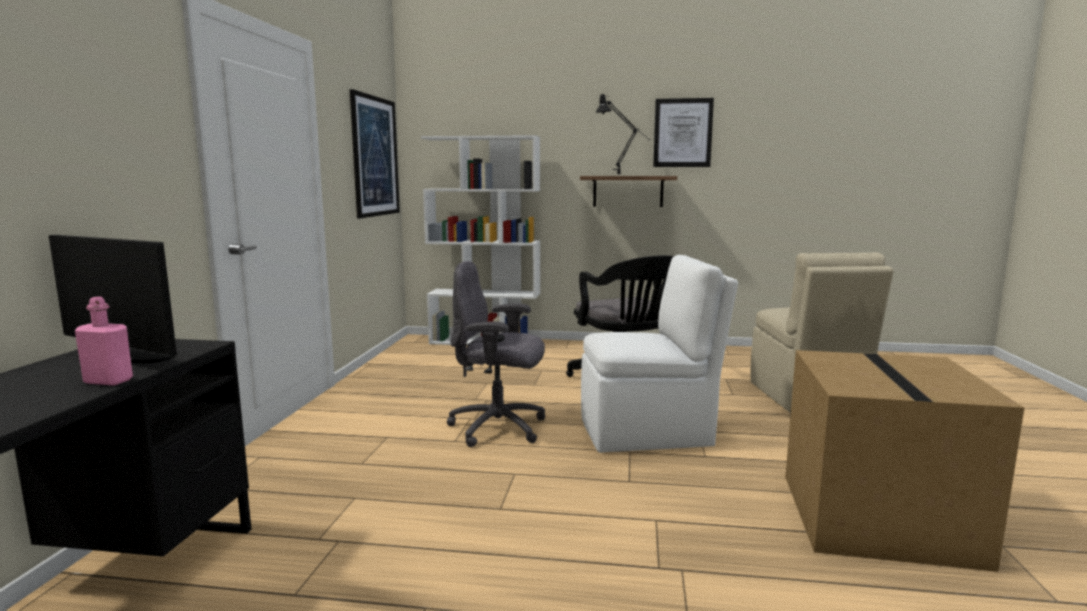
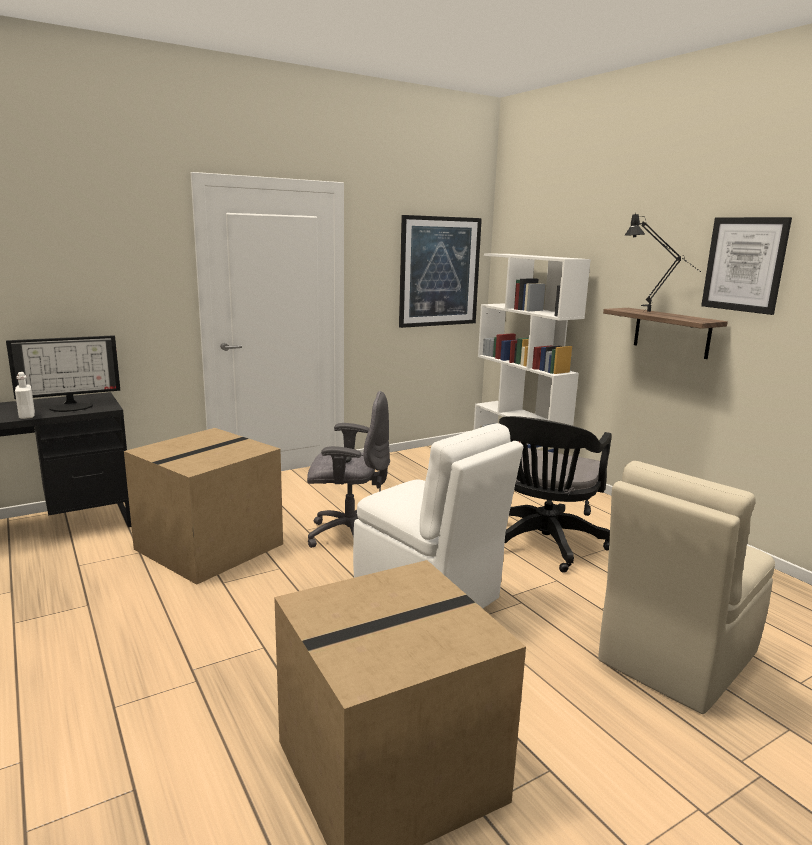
camera: 50 degrees right, 5 degrees up
monitor [49,235,177,363] -> monitor turned 75 degrees clockwise [6,335,120,412]
pink bottle [75,297,133,386] -> white bottle [15,372,35,419]
grey office chair [447,261,545,447] -> grey office chair turned 120 degrees clockwise [307,391,390,548]
none -> cardboard box [124,428,283,585]

